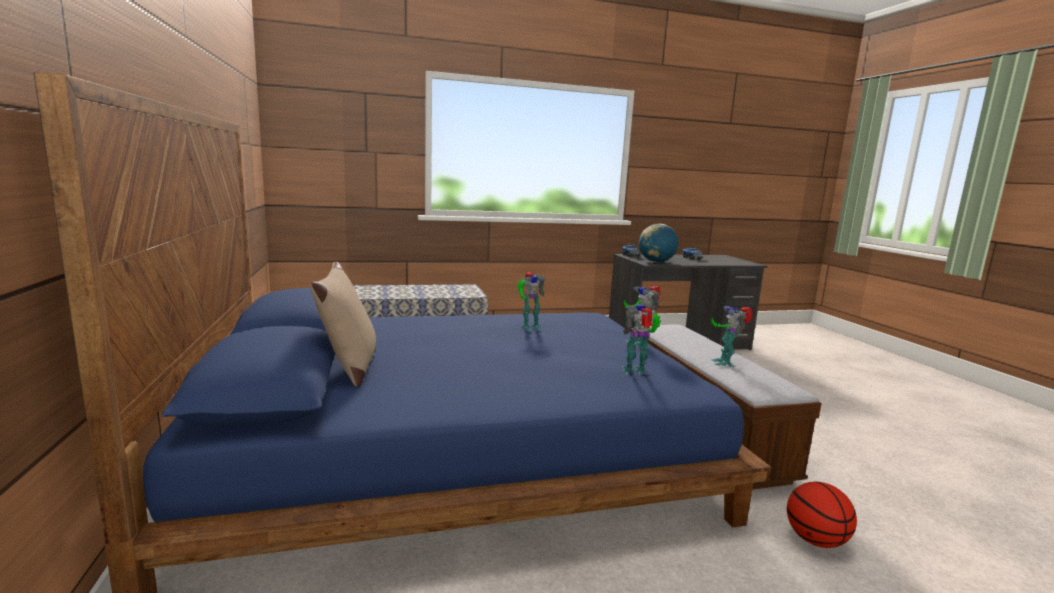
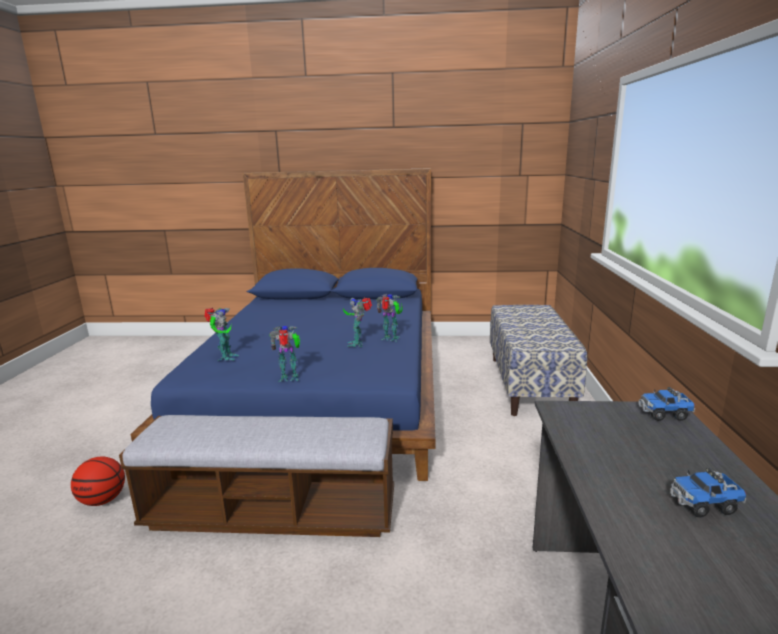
camera: 110 degrees right, 5 degrees up
beige pillow [310,262,376,387] -> none
globe [639,224,679,262] -> none
toy robot [711,306,753,367] -> toy robot moved to [376,294,403,342]

